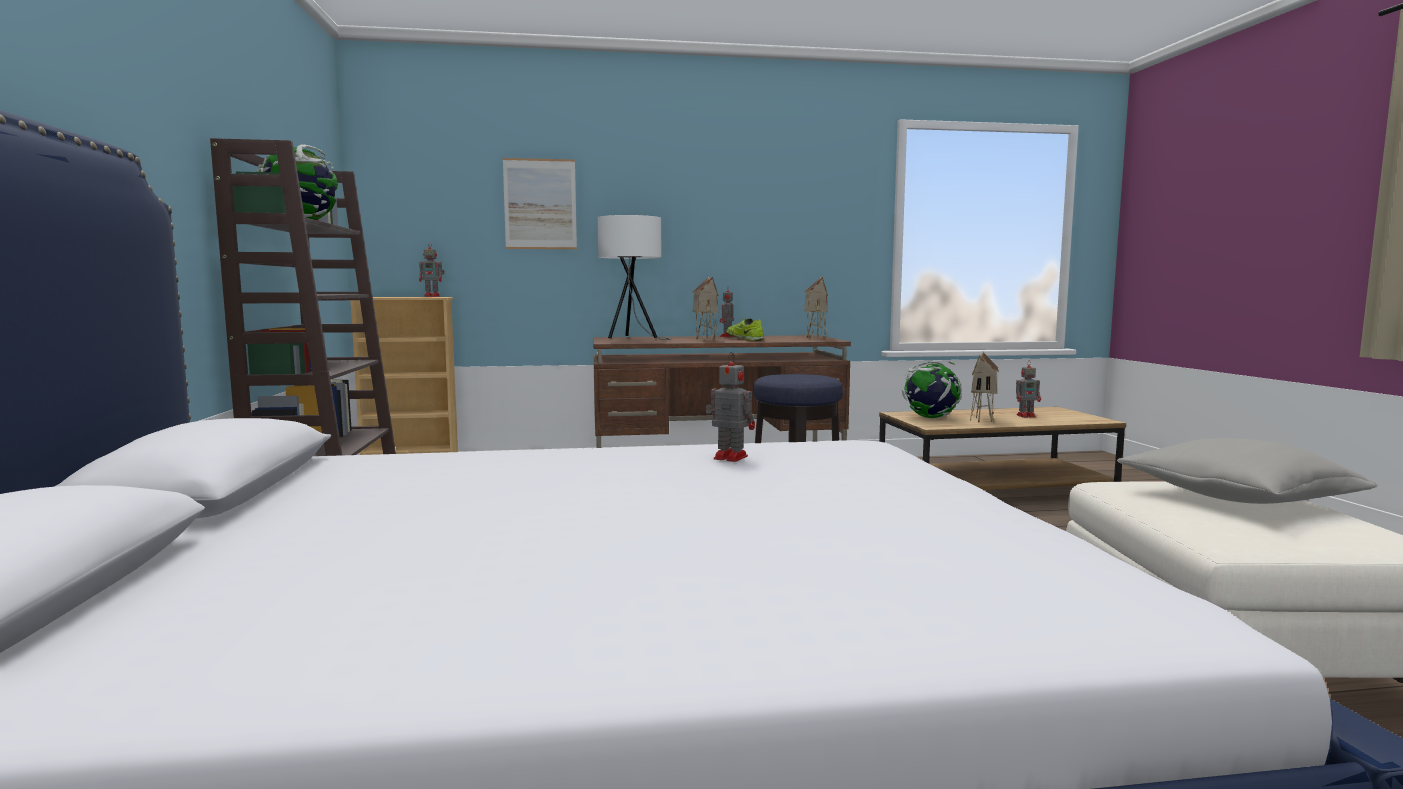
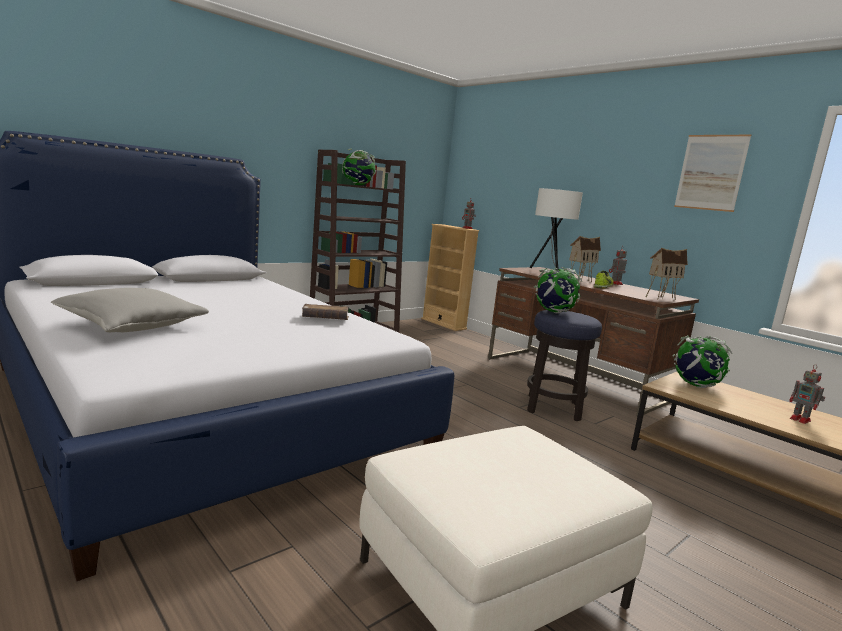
camera: 55 degrees right, 5 degrees up
picture [503,158,577,249] -> picture moved to [674,135,751,212]
toy robot [706,352,755,462] -> brown book [302,304,349,320]
toy house [970,351,999,422] -> none
grey pillow [1117,438,1377,504] -> grey pillow moved to [51,288,209,332]
none -> globe [534,267,582,313]

